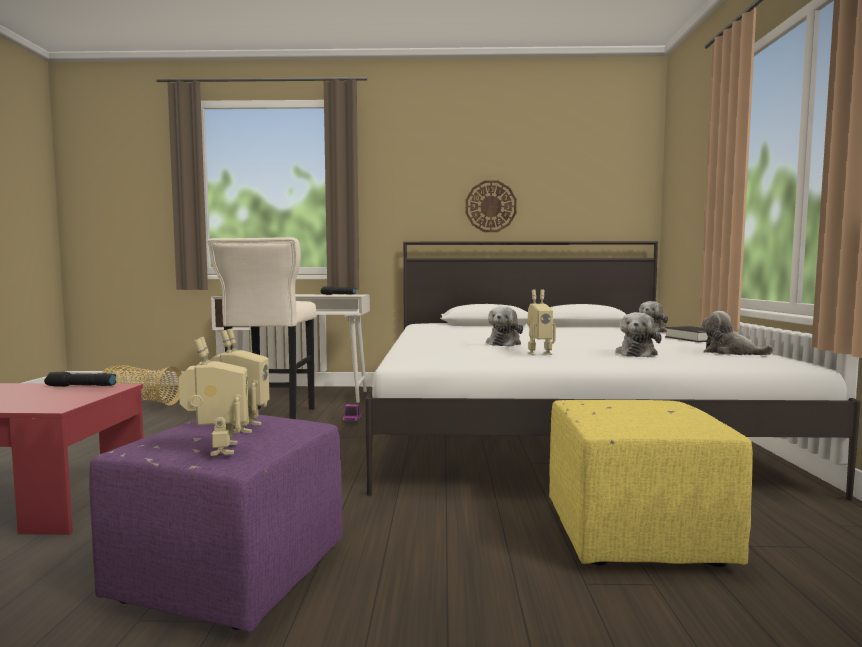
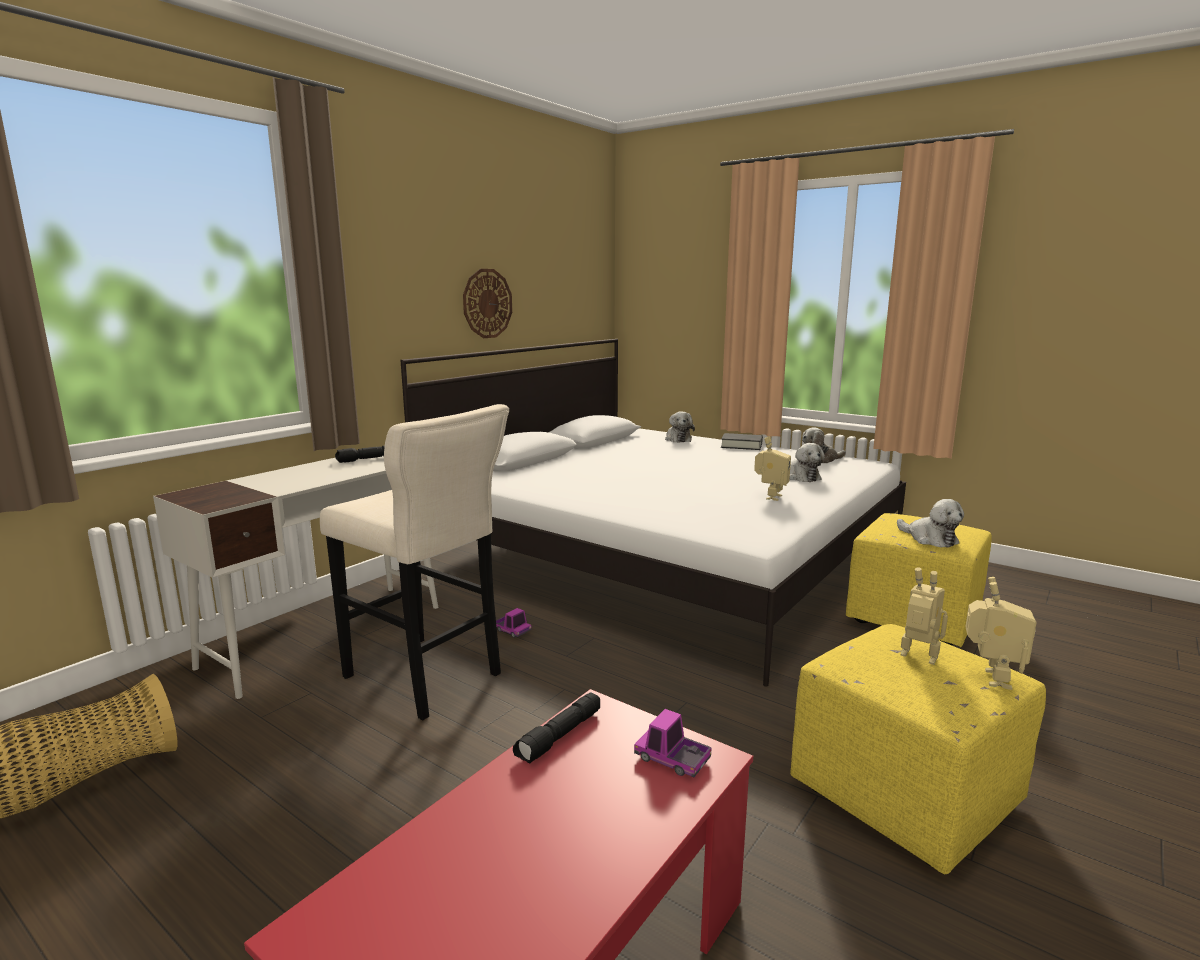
camera: 55 degrees left, 10 degrees up
purple ottoman [89,415,343,633] -> yellow ottoman [790,624,1046,874]
toy robot [179,337,249,456] -> toy robot turned 90 degrees clockwise [965,577,1037,690]
plush toy [486,306,523,347] -> plush toy moved to [897,499,964,548]
none -> toy truck [634,709,712,777]

